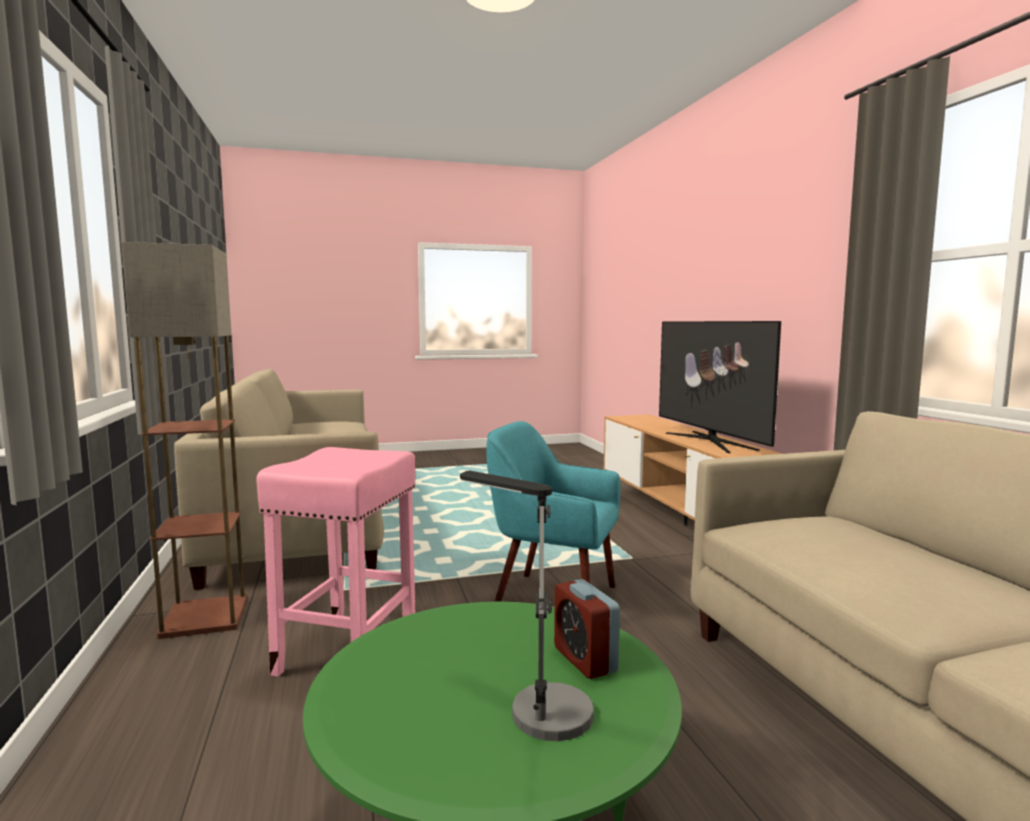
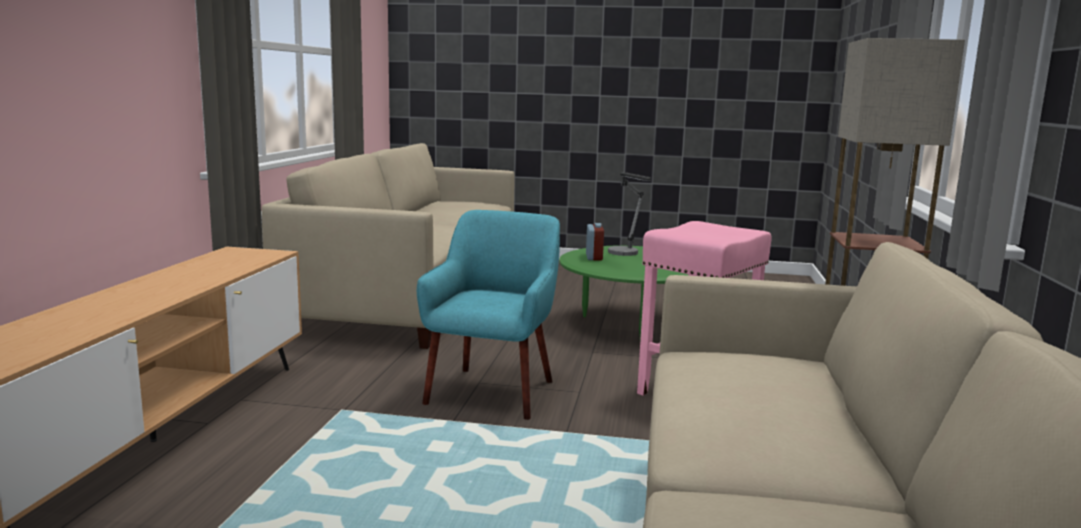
camera: 155 degrees left, 5 degrees up
turquoise armchair [486,421,621,602] -> turquoise armchair turned 120 degrees counterclockwise [417,210,560,420]
television [659,321,781,453] -> none

